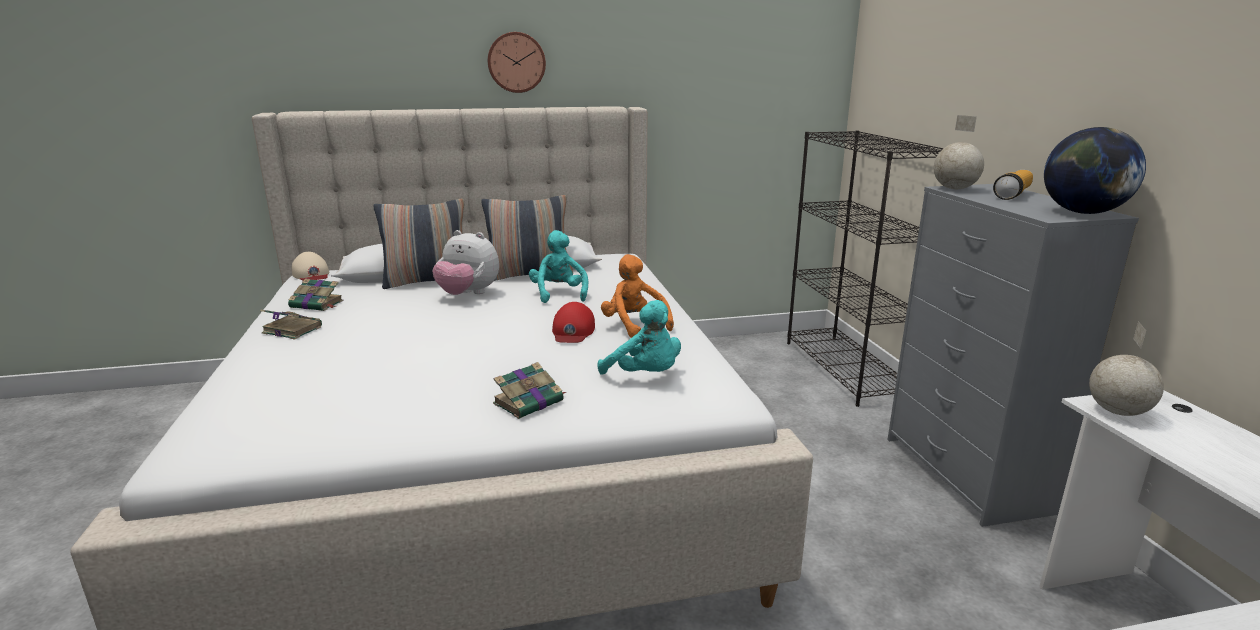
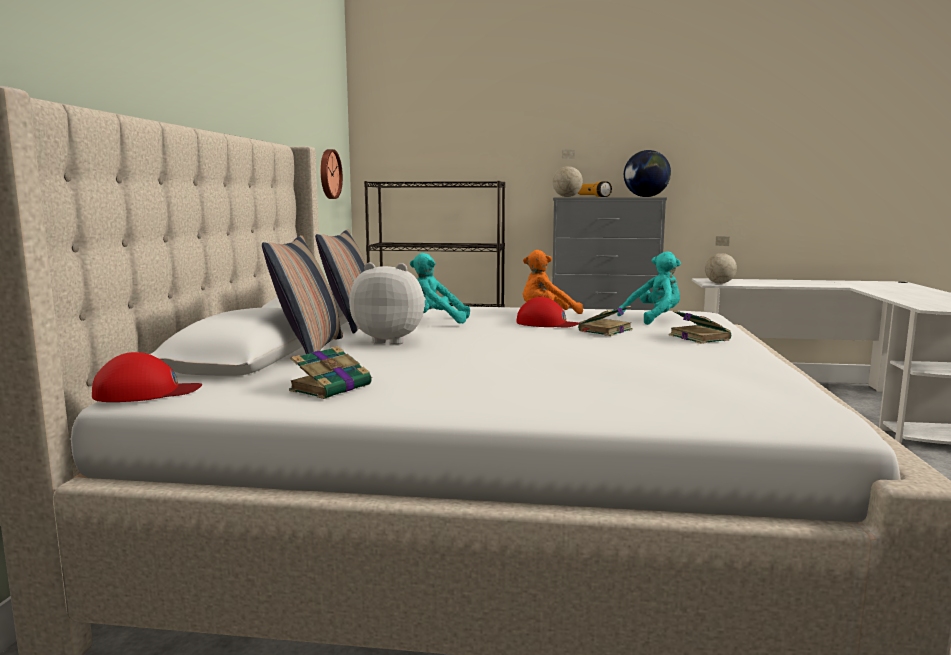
camera: 70 degrees left, 10 degrees down
book [260,309,322,340] -> book moved to [578,306,633,336]
beige cap [292,252,329,281] -> red cap [92,352,202,402]
plush toy [432,230,499,295] -> plush toy turned 120 degrees counterclockwise [349,263,426,344]
wall clock [488,32,546,93] -> wall clock moved to [321,149,343,199]

